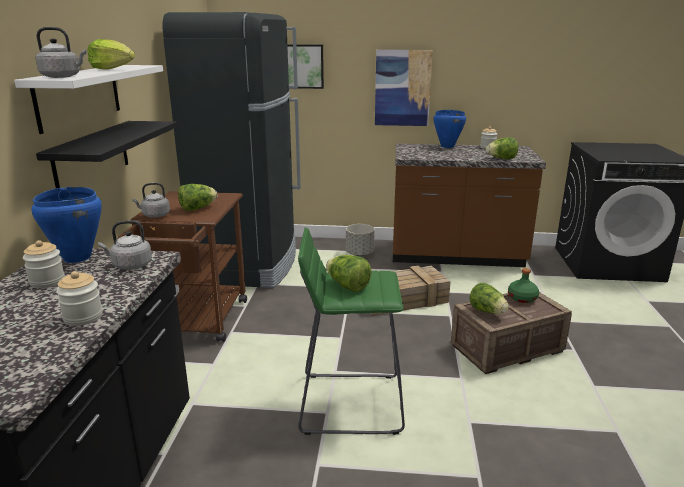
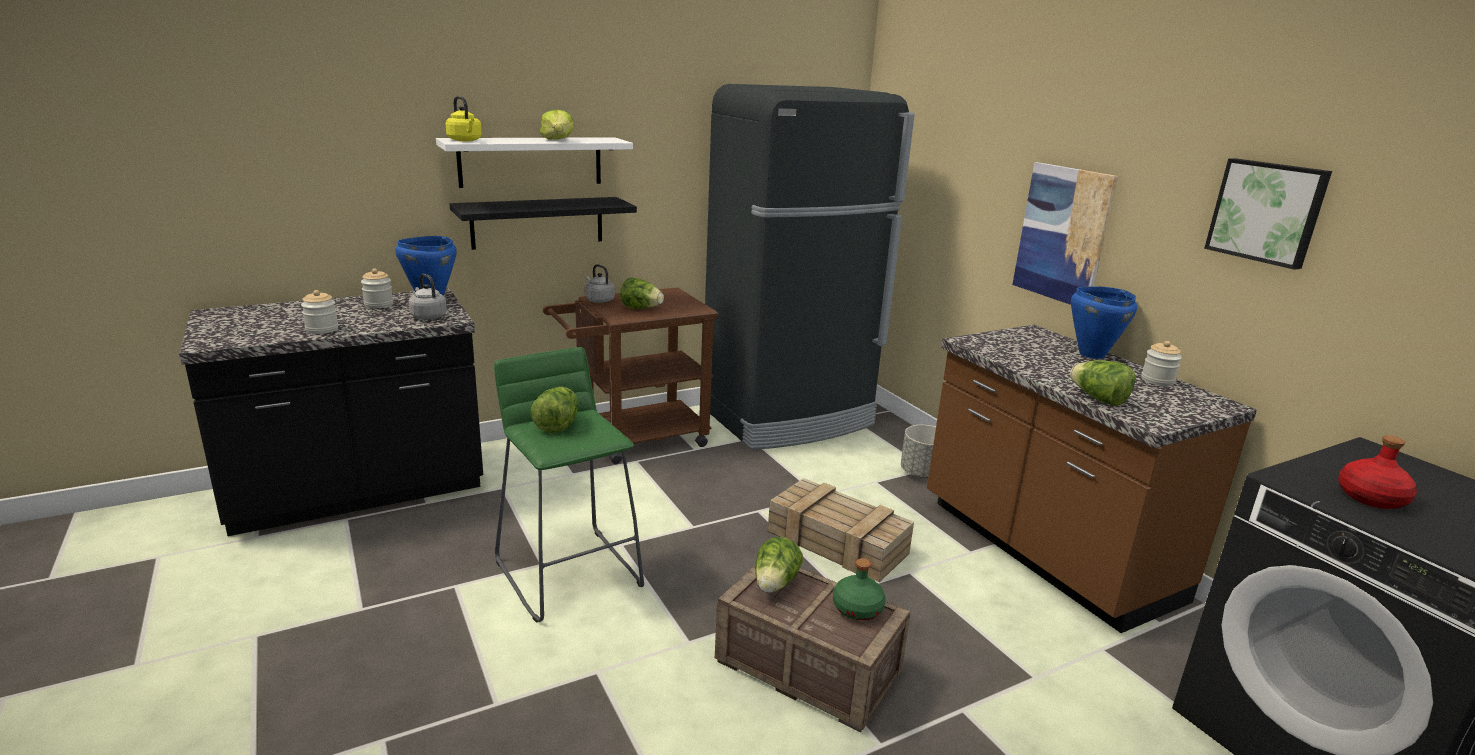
camera: 55 degrees right, 0 degrees up
grey kettle [36,27,87,78] -> yellow kettle [446,96,482,141]
picture [287,44,324,89] -> picture moved to [1204,158,1332,270]
none -> red bottle [1338,435,1417,509]

